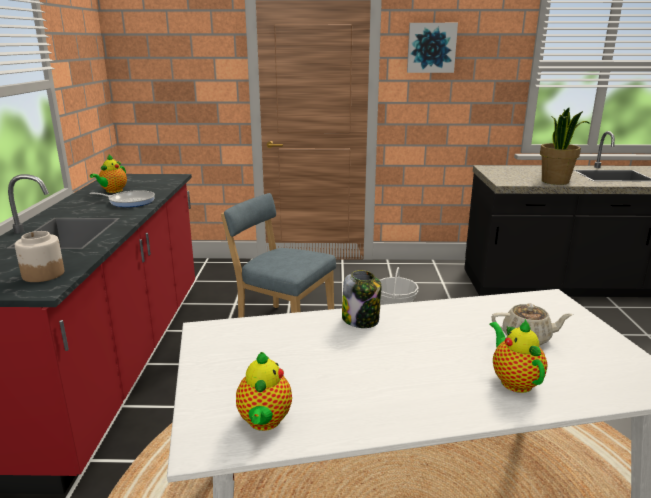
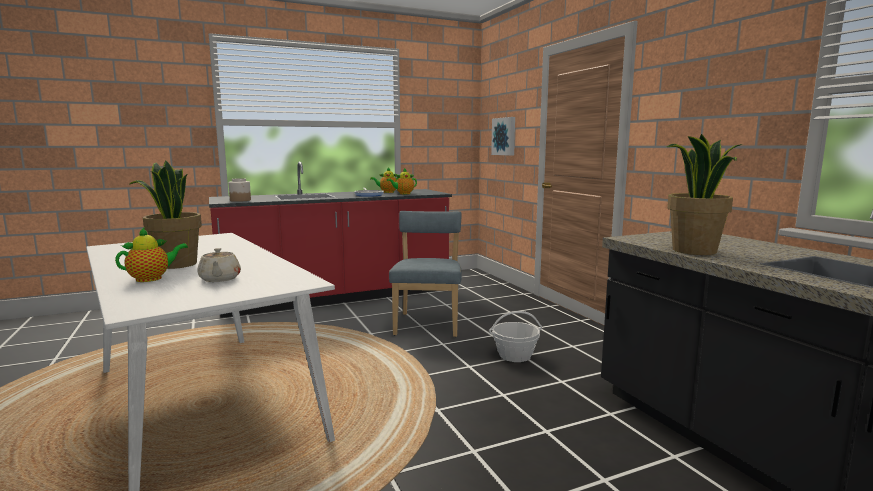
camera: 65 degrees right, 10 degrees down
teapot [236,352,292,431] -> teapot moved to [387,168,417,194]
jar [342,270,381,328] -> none
picture [407,23,458,73] -> picture moved to [491,117,515,155]
none -> potted plant [129,161,202,269]

